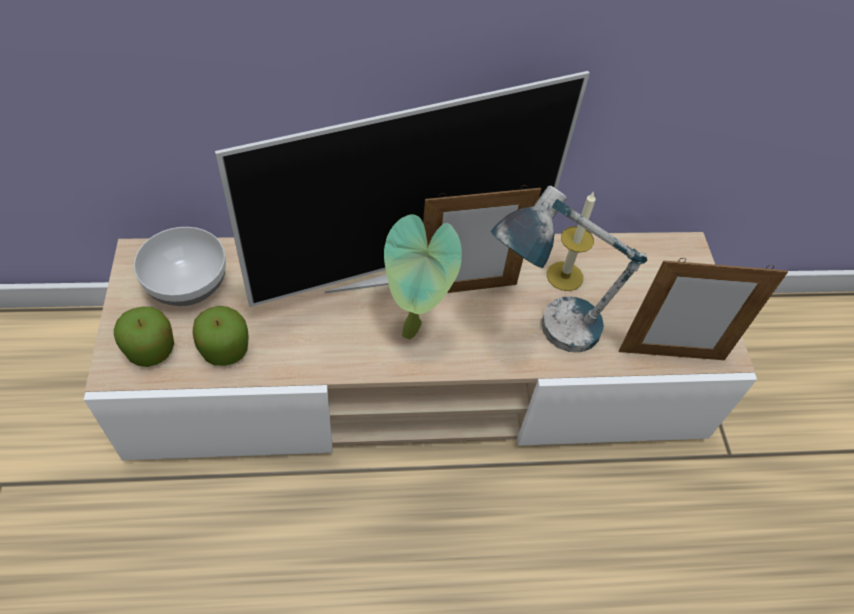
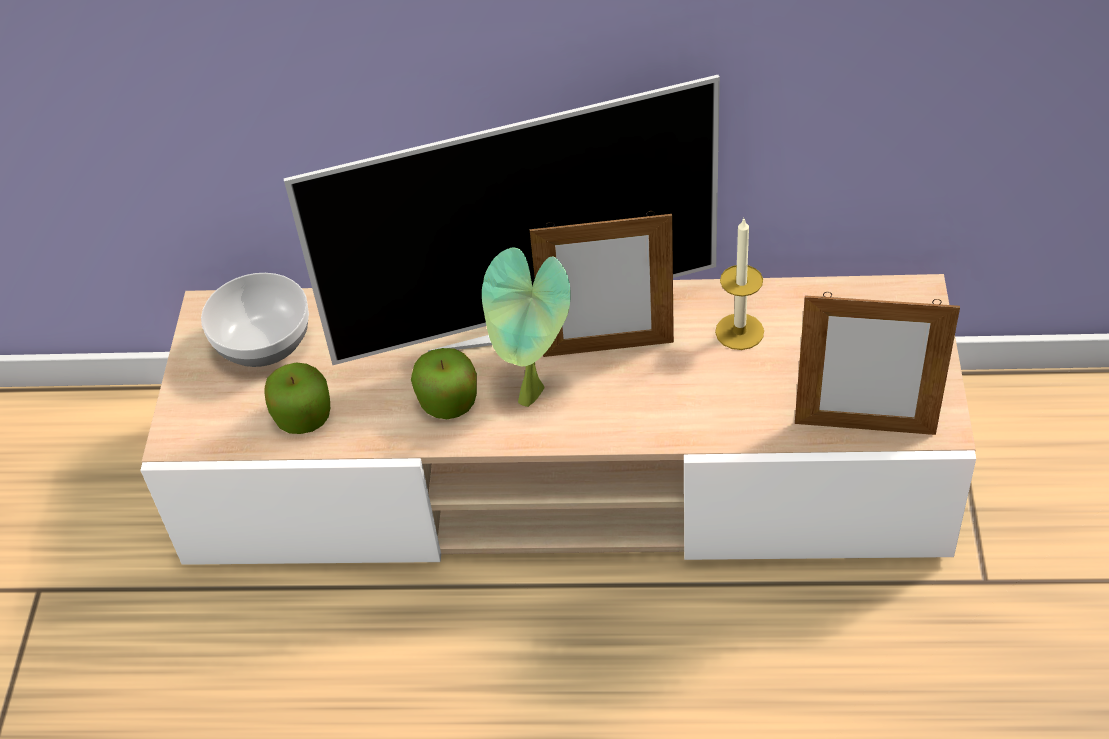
camera: 15 degrees right, 5 degrees down
apple [114,307,174,367] -> apple moved to [411,348,477,419]
table lamp [490,186,647,352] -> none

